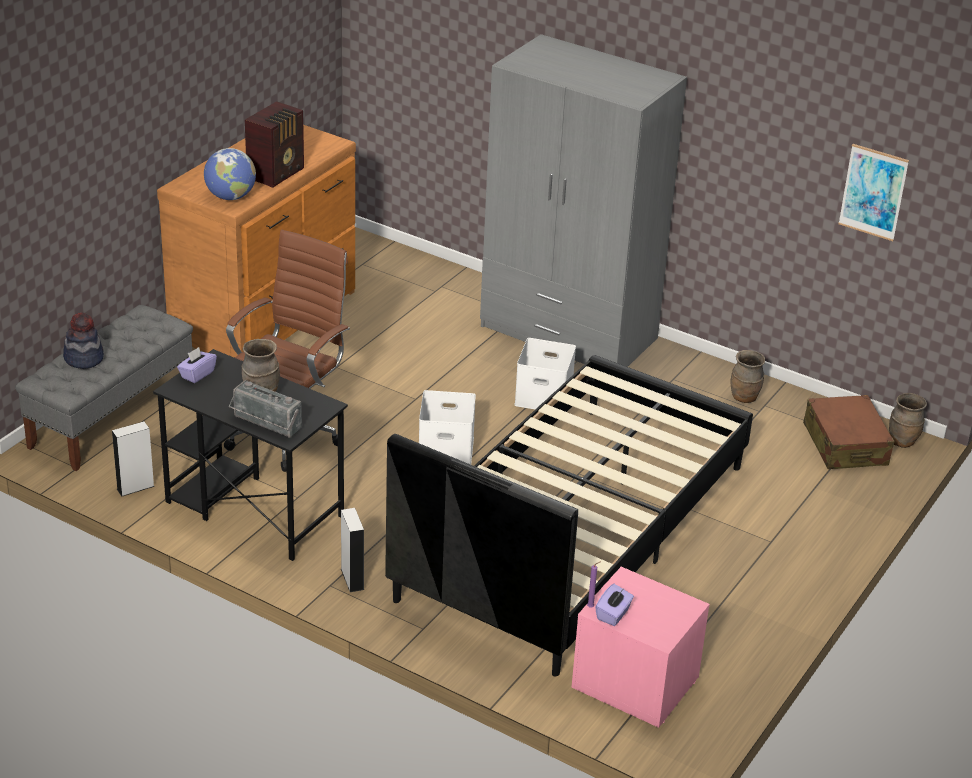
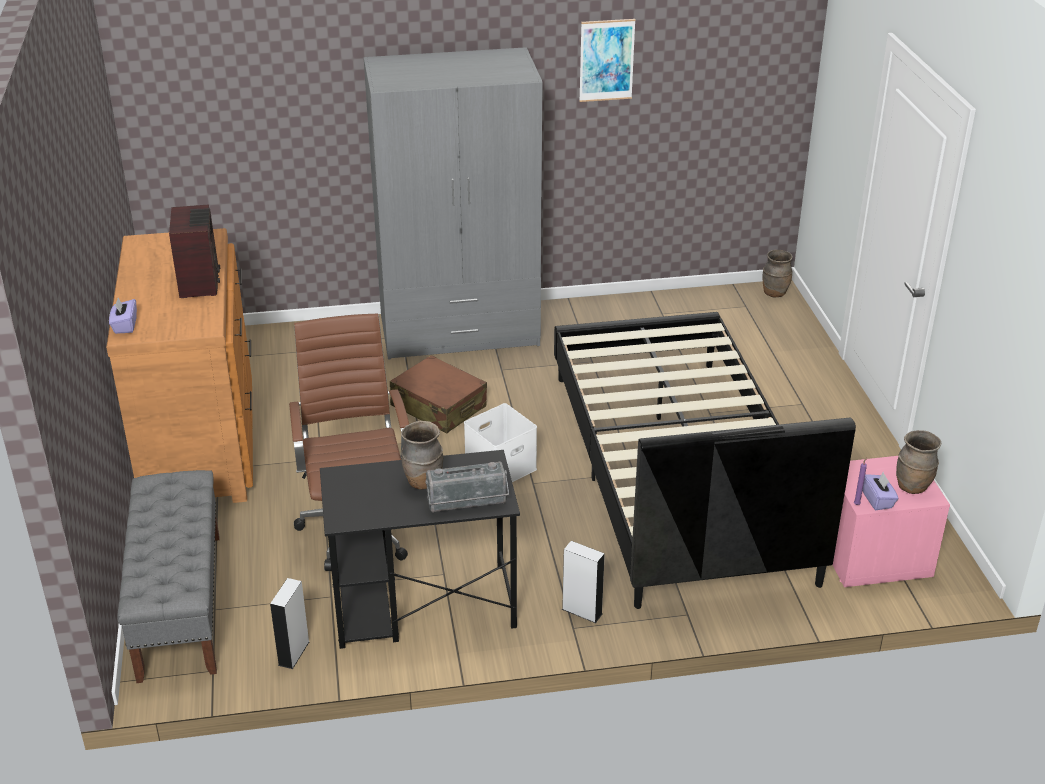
camera: 40 degrees left, 0 degrees up
hat [63,312,104,369] -> none
purple tissue box [177,347,217,383] -> purple tissue box moved to [109,298,137,334]
globe [204,148,256,200] -> none
white storage box [514,338,576,409] -> none
brown vase [730,350,765,403] -> brown vase moved to [896,430,941,494]
brown suitcase [803,395,895,469] -> brown suitcase moved to [390,355,487,434]
picture [838,144,909,241] -> picture moved to [579,19,636,102]

